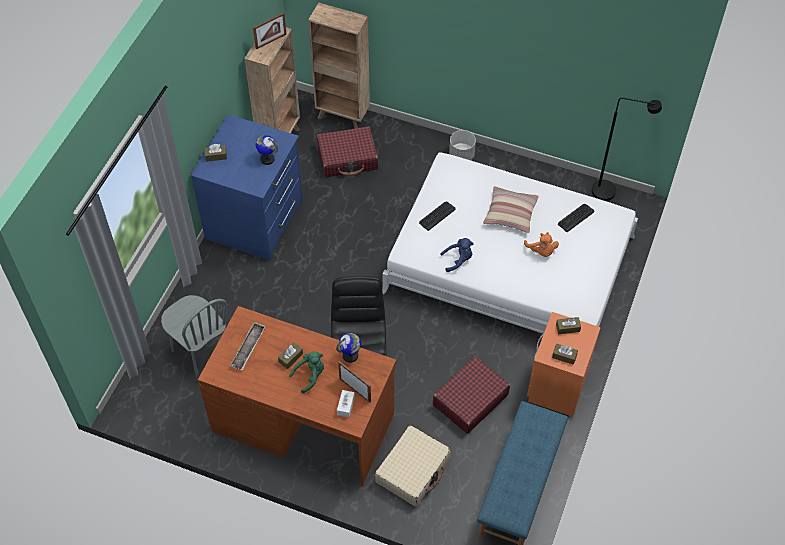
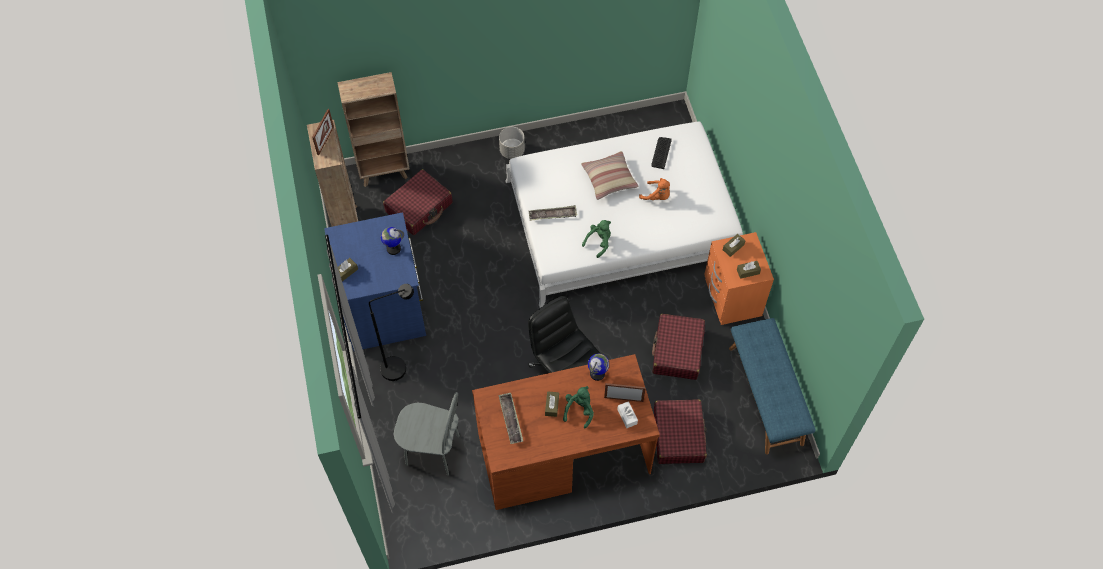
camera: 35 degrees left, 5 degrees up
beige suitcase [375,425,451,507] -> red suitcase [654,399,707,464]
keyboard [419,202,455,231] -> tray [528,205,577,221]
blue plush toy [440,238,473,272] -> green plush toy [582,220,611,258]
black floor lamp [592,98,662,201] -> black floor lamp moved to [369,284,414,381]

